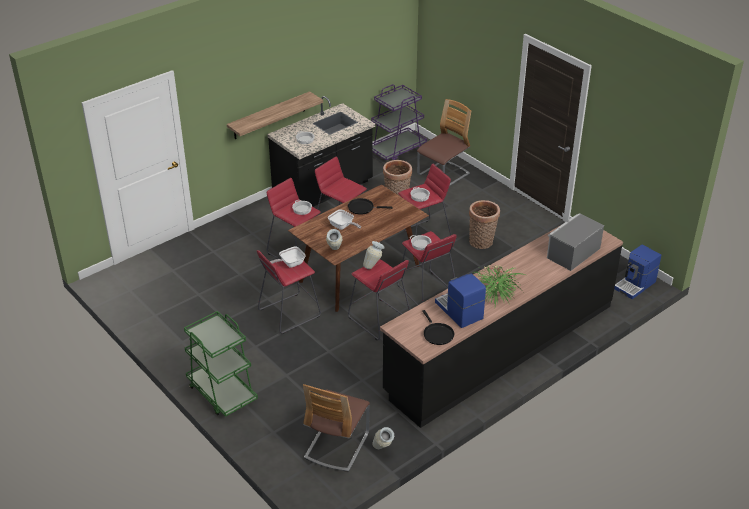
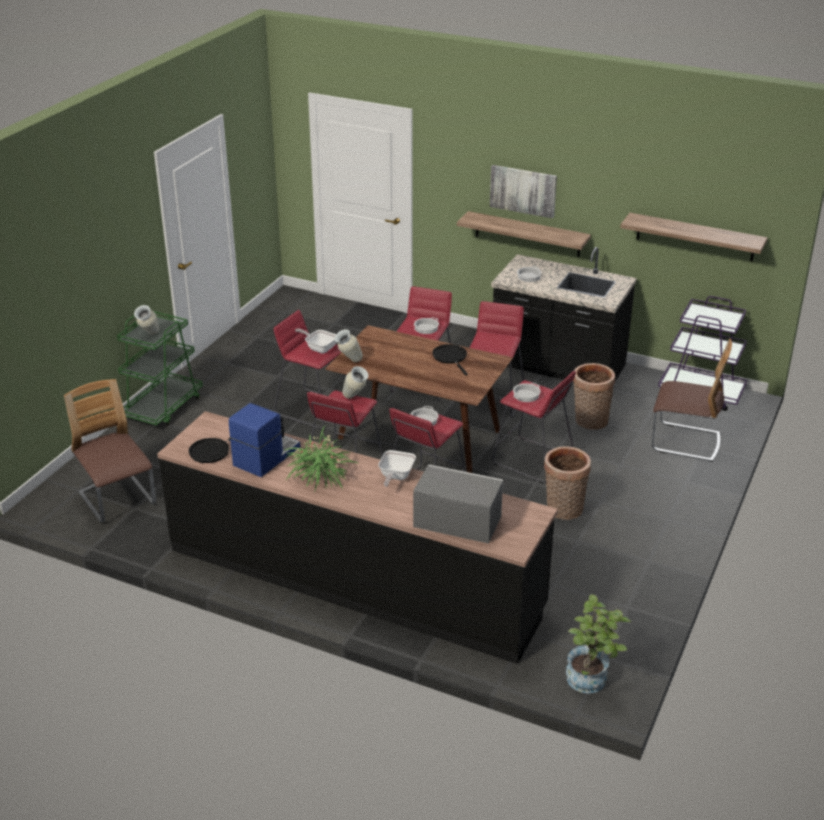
camera: 65 degrees right, 5 degrees down
chair [303,384,370,472] -> chair turned 60 degrees clockwise [64,379,156,523]
frying pan [328,209,361,230] -> frying pan moved to [378,450,416,487]
vase [372,427,394,449] -> vase moved to [134,305,159,335]
coffee machine [614,245,661,299] -> potted plant [566,594,631,694]
none -> picture [490,165,557,218]
none -> shelf [620,213,768,261]

